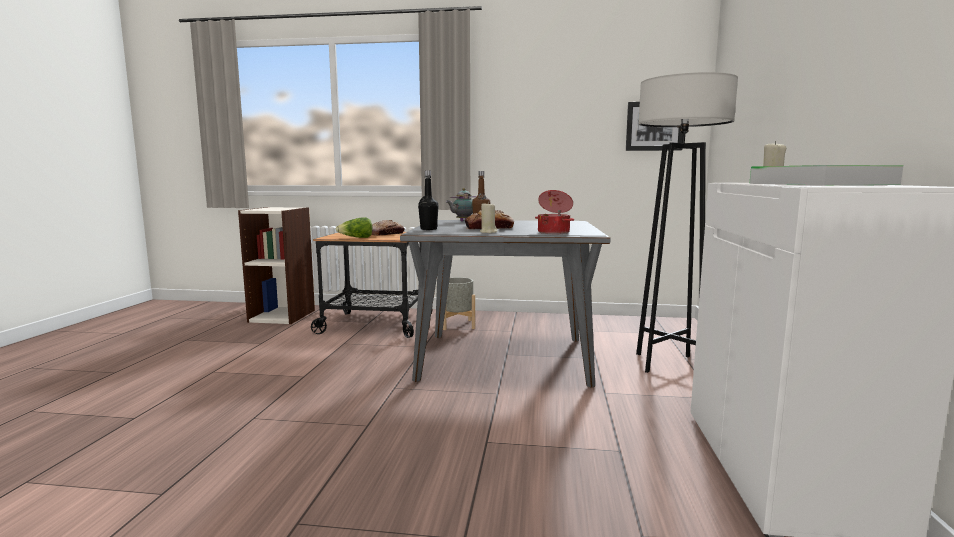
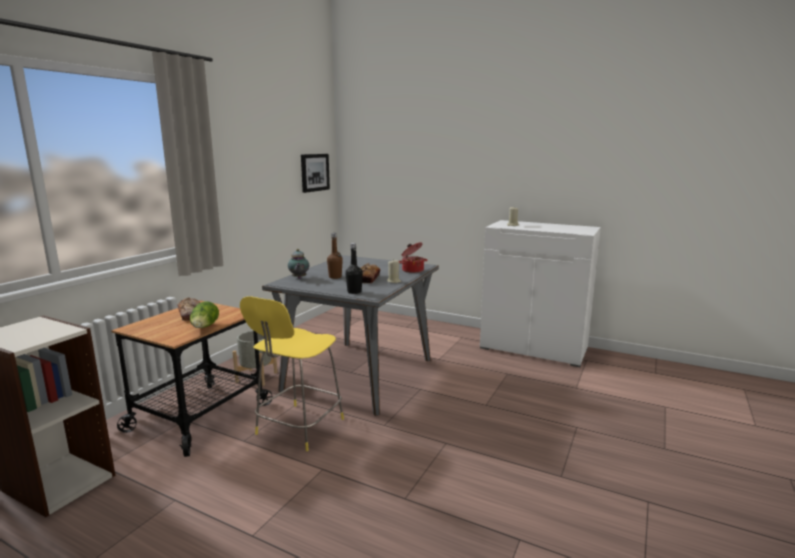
camera: 70 degrees left, 5 degrees up
grey floor lamp [636,72,738,373] -> none
tray [749,165,903,185] -> none
none -> yellow stool [240,296,344,451]

